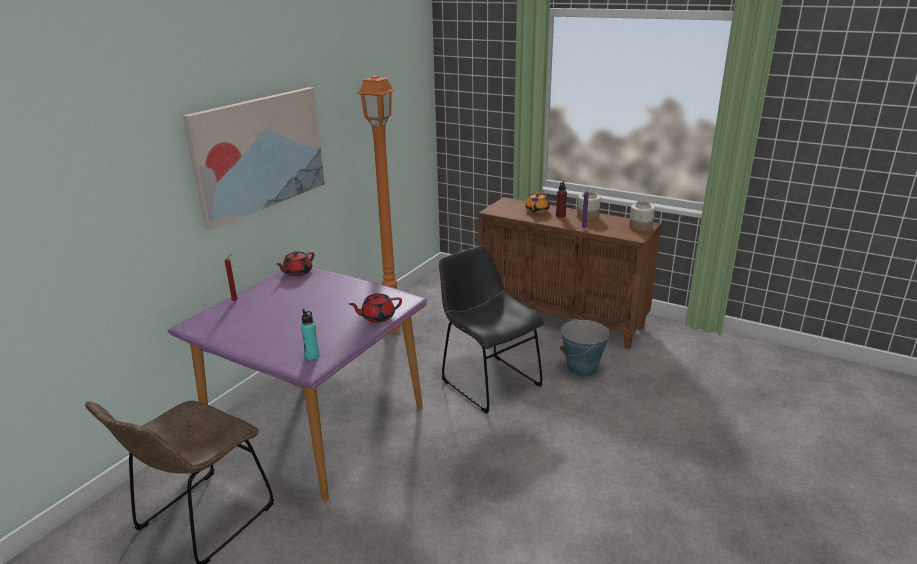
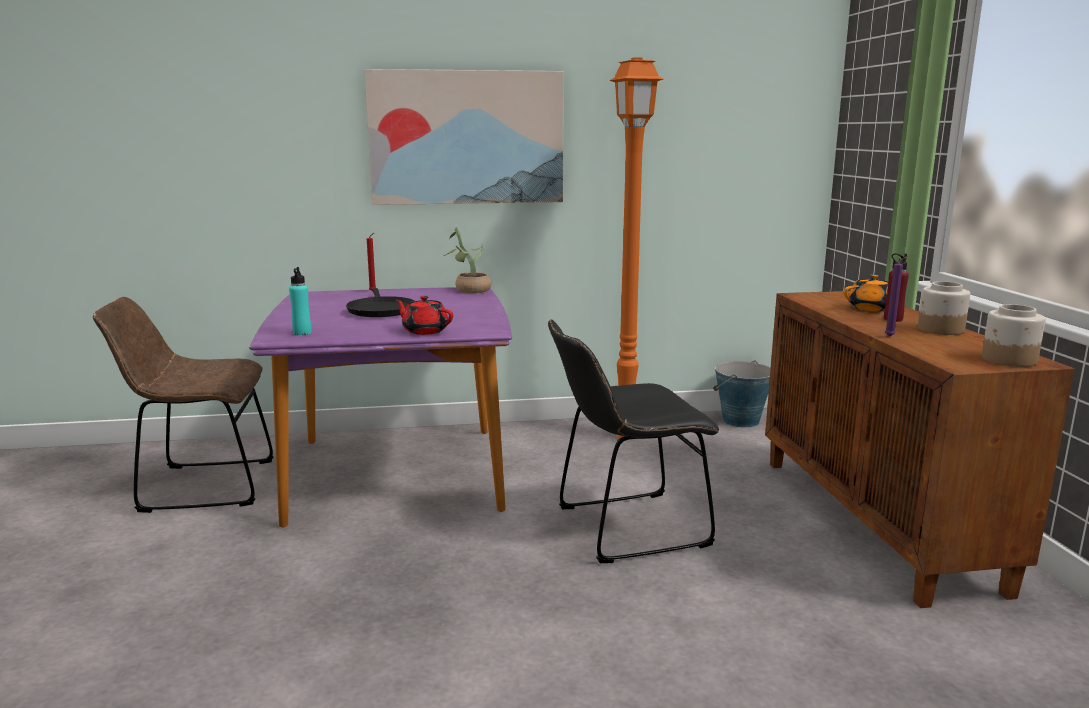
camera: 50 degrees right, 10 degrees down
red teapot [276,251,314,276] -> potted plant [444,227,491,294]
black chair [439,246,544,413] -> black chair turned 120 degrees counterclockwise [548,320,719,563]
bucket [560,319,609,377] -> bucket moved to [713,360,771,428]
none -> black frying pan [346,288,414,317]

